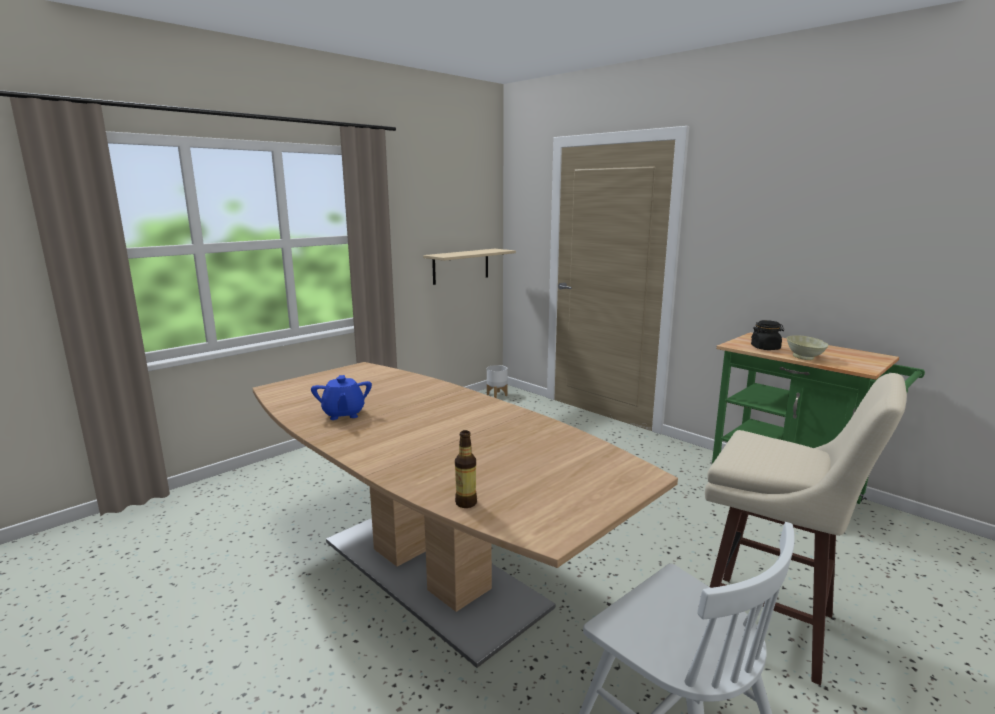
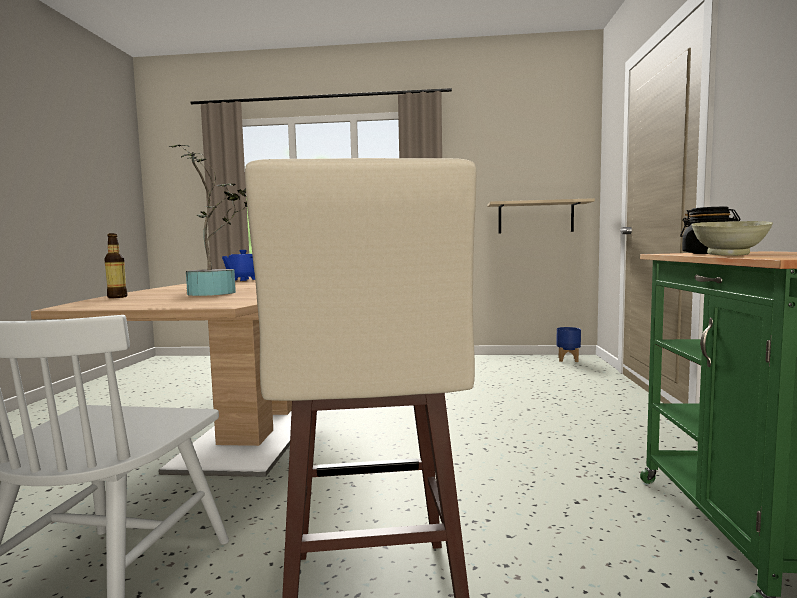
camera: 50 degrees right, 10 degrees down
white planter [487,365,508,398] -> blue planter [557,327,581,362]
none -> potted plant [168,144,247,296]

